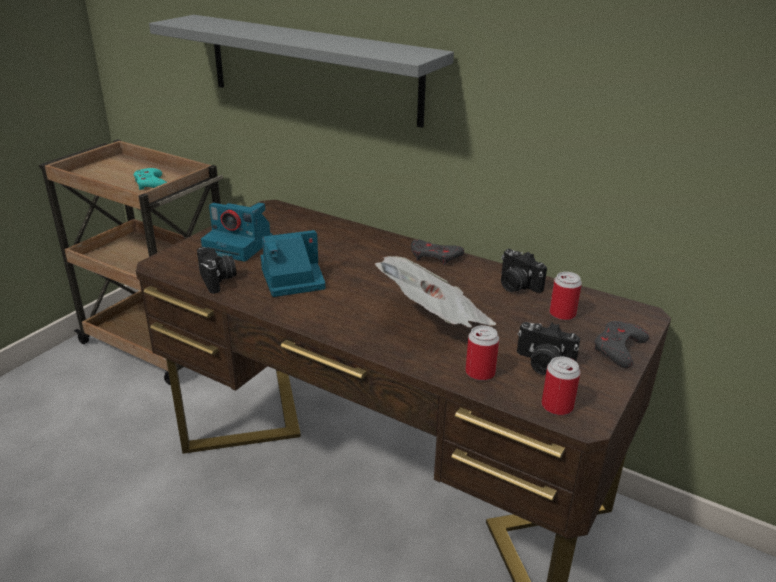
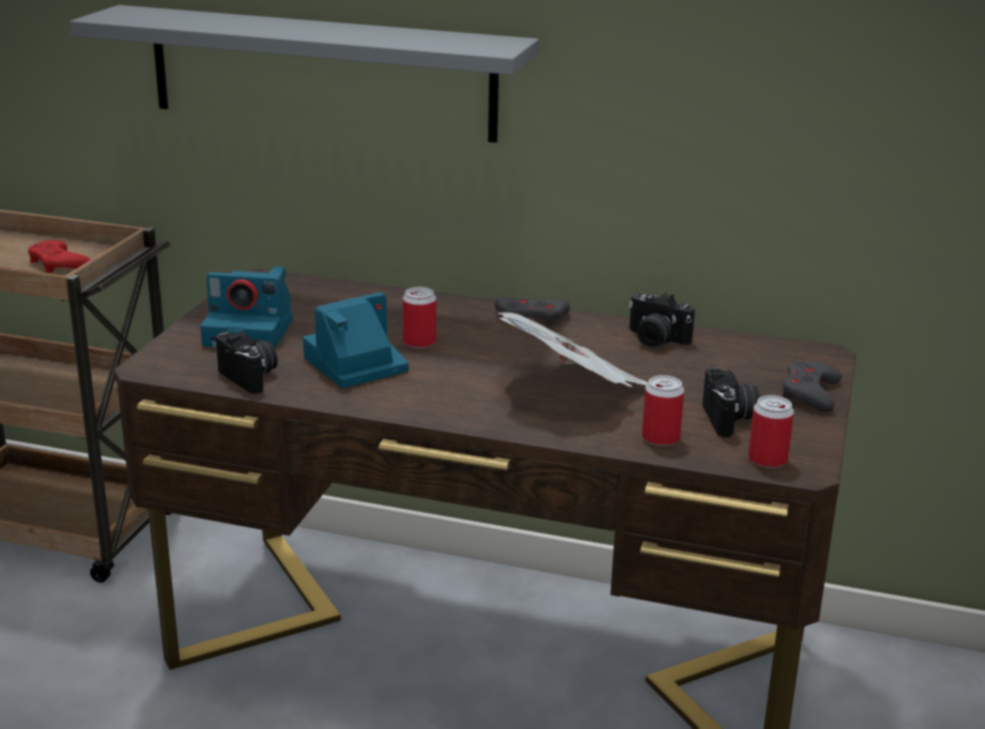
camera: 15 degrees left, 5 degrees down
turquoise game controller [134,168,167,190] -> red game controller [28,240,91,273]
camera [517,322,580,375] -> camera turned 105 degrees counterclockwise [702,366,760,437]
can [550,272,582,320] -> can moved to [403,287,436,348]

